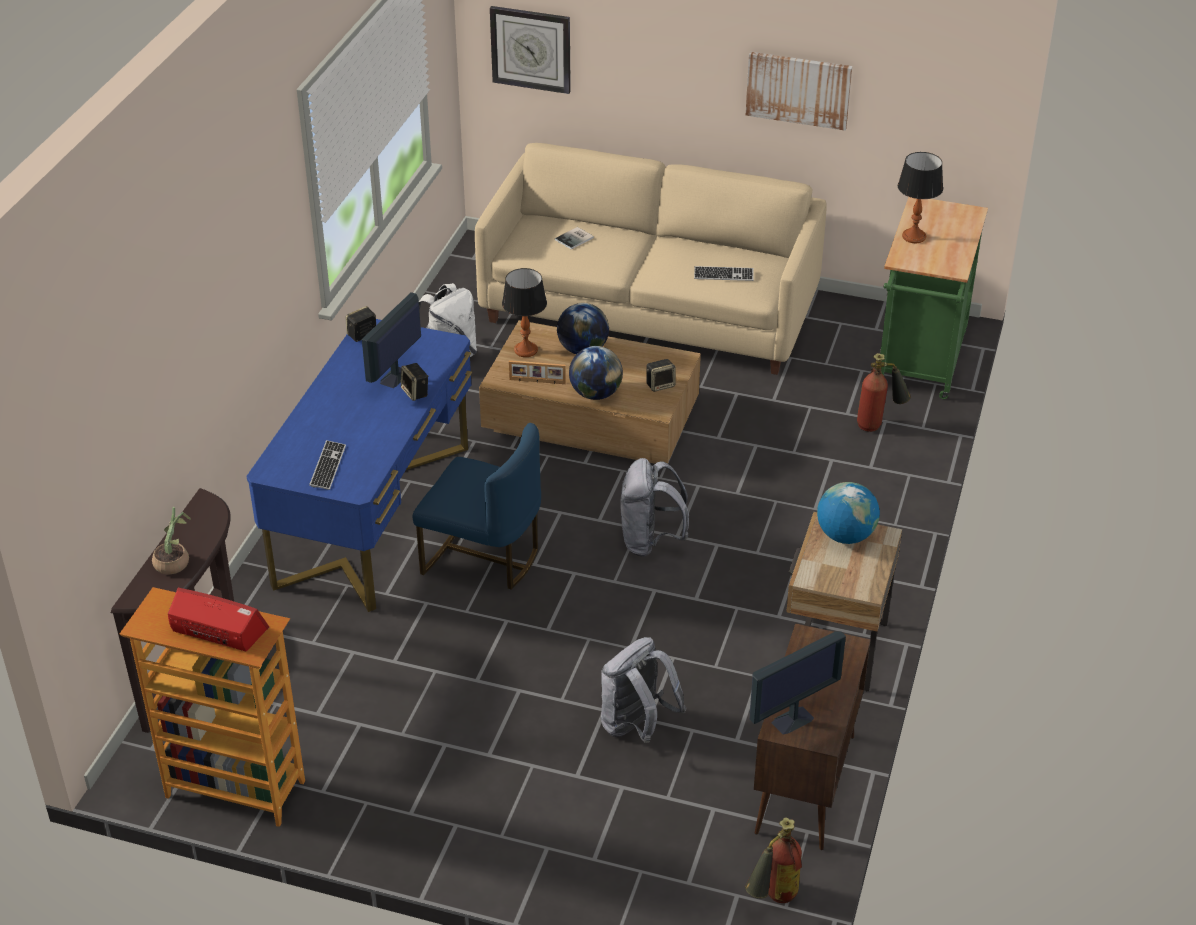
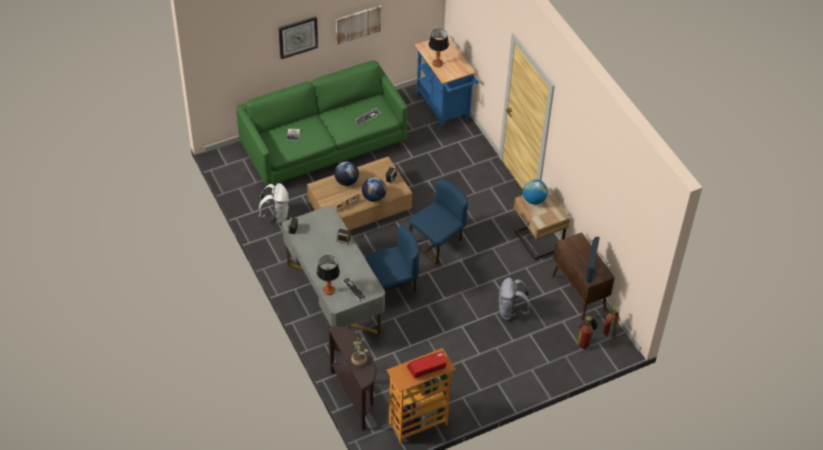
camera: 45 degrees left, 10 degrees up
blue desk [246,319,472,612] -> grey desk [282,206,385,351]
monitor [362,292,421,388] -> none
beige sofa [475,143,827,375] -> green sofa [236,61,408,190]
wall clock [490,6,571,94] -> wall clock moved to [278,16,318,59]
table lamp [502,268,547,357] -> table lamp moved to [317,255,340,295]
grey backpack [620,458,689,557] -> blue chair [409,179,468,265]
fire extinguisher [857,353,911,432] -> fire extinguisher moved to [577,316,598,349]
green cart [880,197,988,399] -> blue cart [415,36,479,129]

